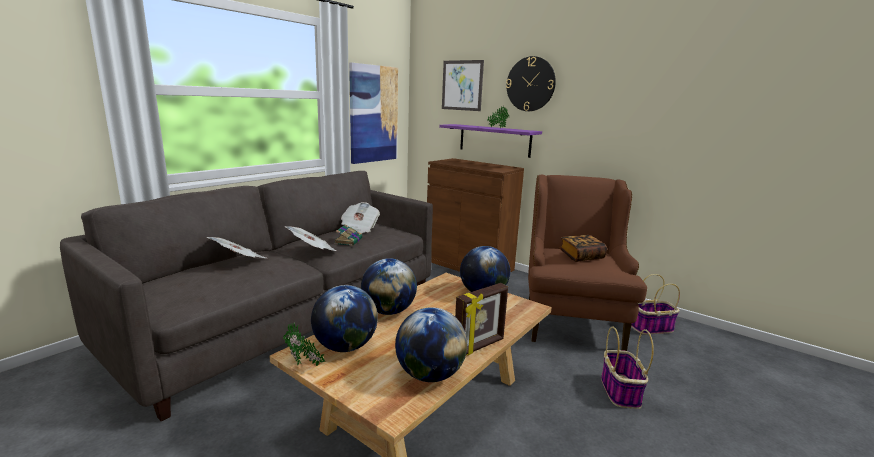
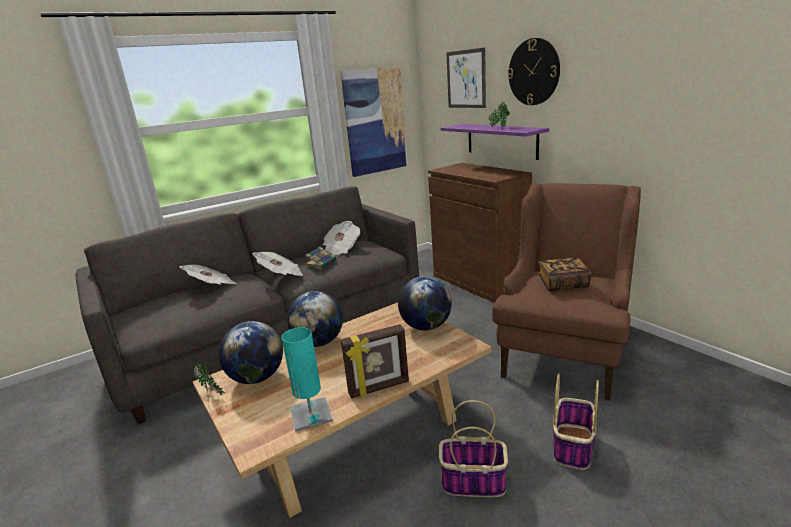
camera: 20 degrees right, 5 degrees up
globe [395,307,467,382] -> turquoise table lamp [282,327,333,432]
basket [631,274,680,334] -> basket moved to [439,400,508,497]

